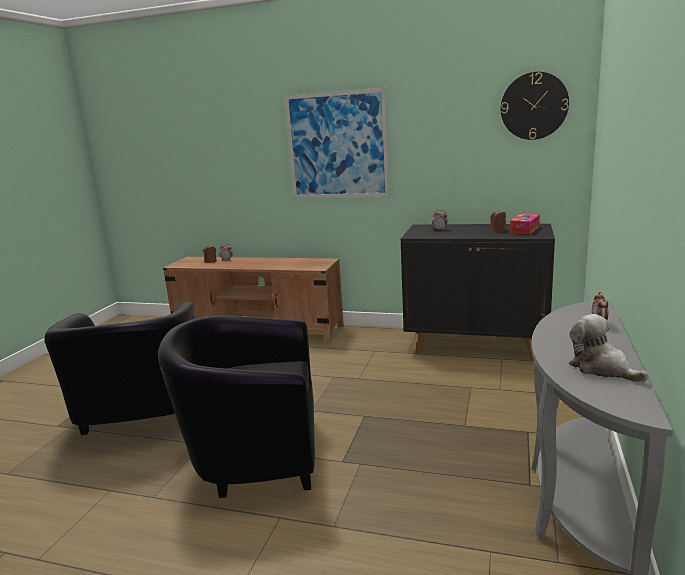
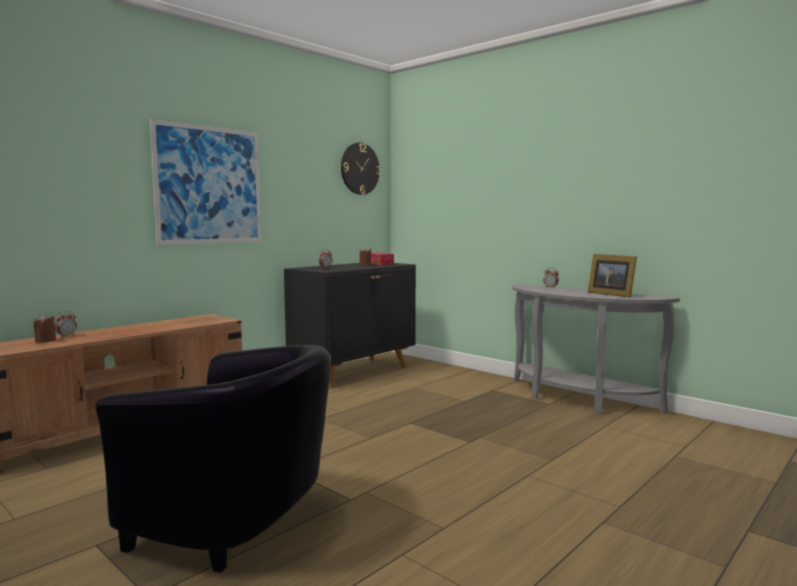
camera: 65 degrees left, 10 degrees down
black armchair [158,316,315,498] -> none
plush toy [569,314,649,382] -> picture frame [588,254,637,298]

